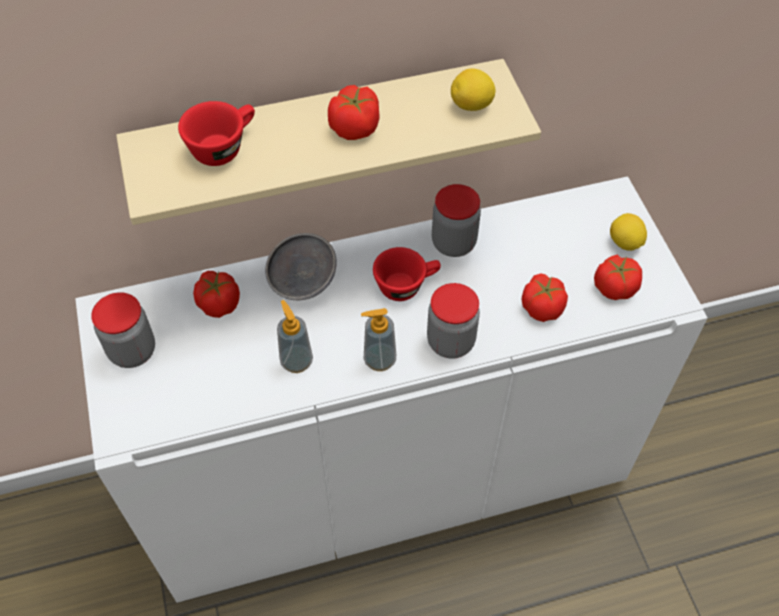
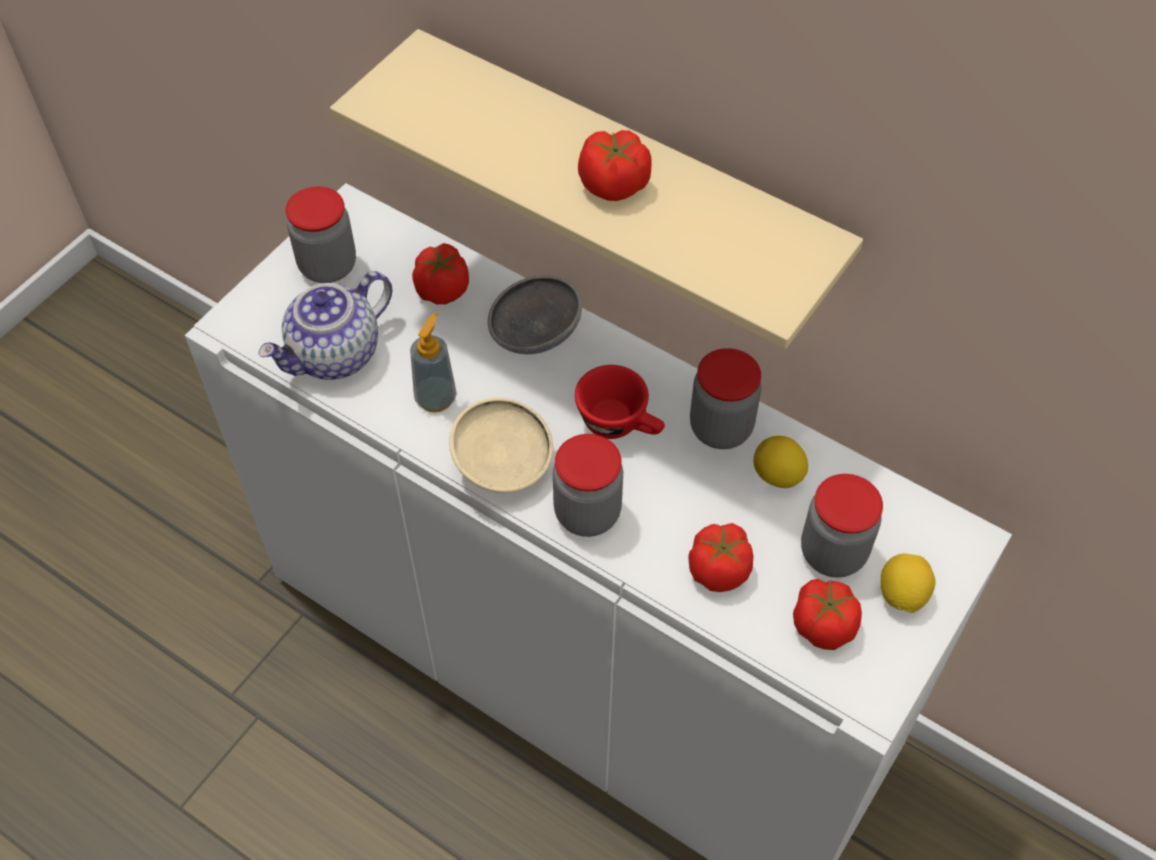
camera: 50 degrees right, 0 degrees up
red cup [178,101,255,166] -> none
soap dispenser [361,308,396,371] -> beige bowl [449,398,553,493]
lemon [451,68,496,111] -> lemon moved to [754,436,808,488]
none -> teapot [258,271,392,380]
none -> jar [801,474,883,578]

